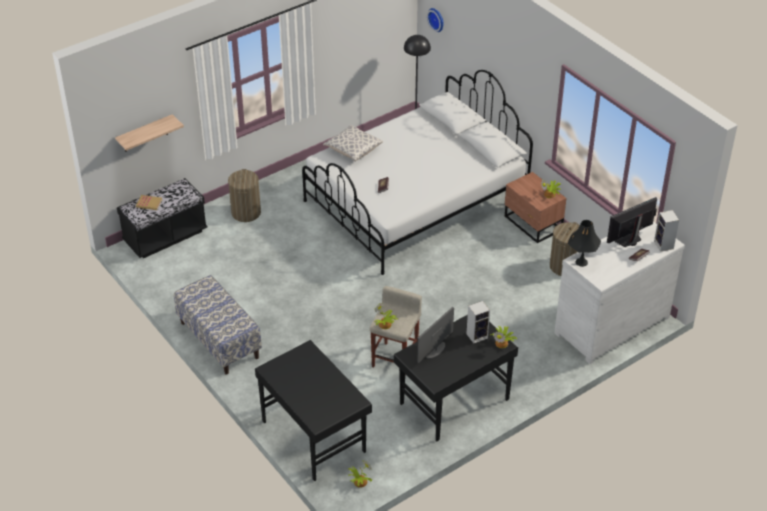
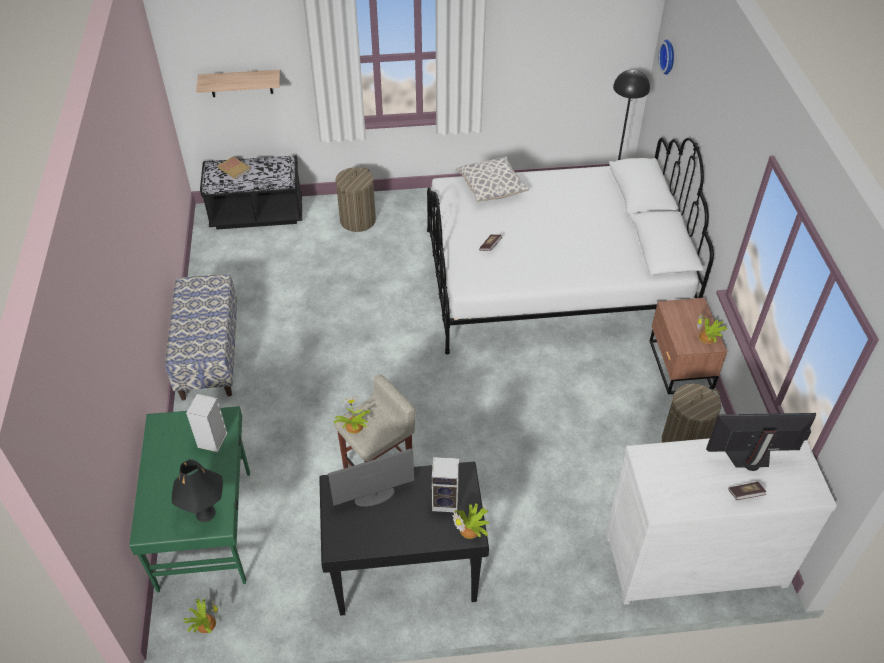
camera: 30 degrees right, 5 degrees up
black desk [255,340,372,481] -> green desk [130,406,250,593]
black table lamp [568,220,601,267] -> black table lamp moved to [172,459,223,522]
speaker [654,210,679,252] -> speaker moved to [186,394,228,452]

